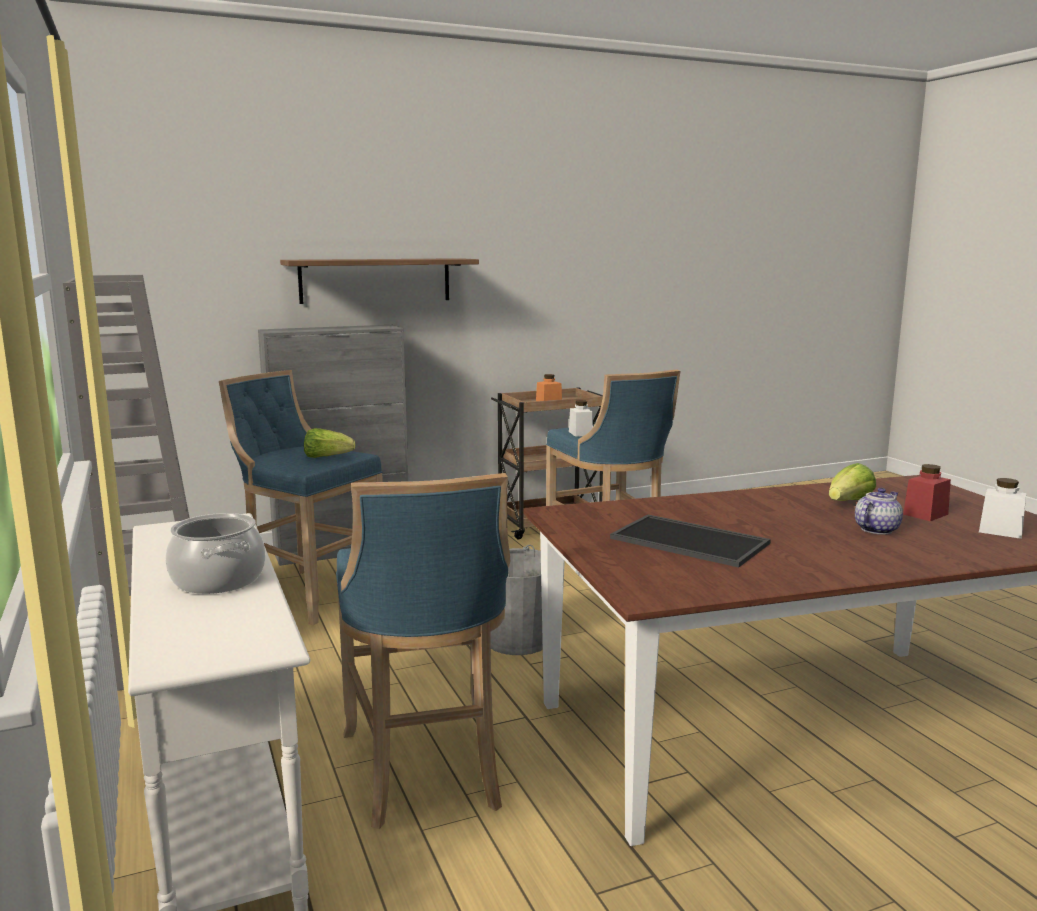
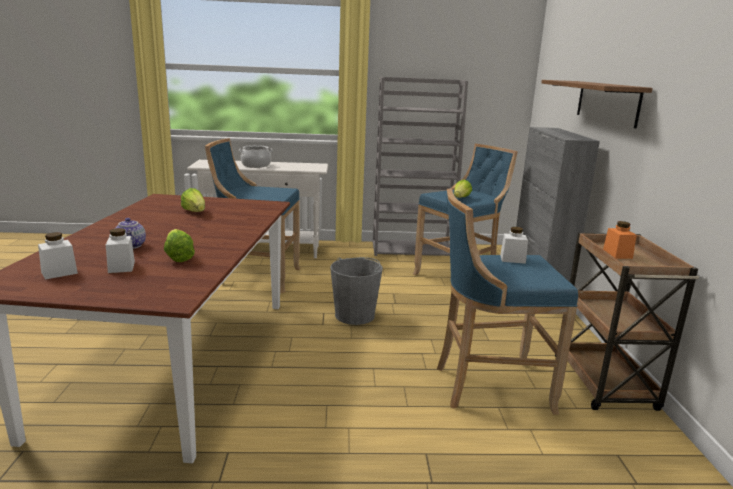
camera: 110 degrees right, 5 degrees up
tray [610,514,771,568] -> lettuce [181,188,205,212]
red jar [903,464,951,521] -> white jar [106,228,135,273]

